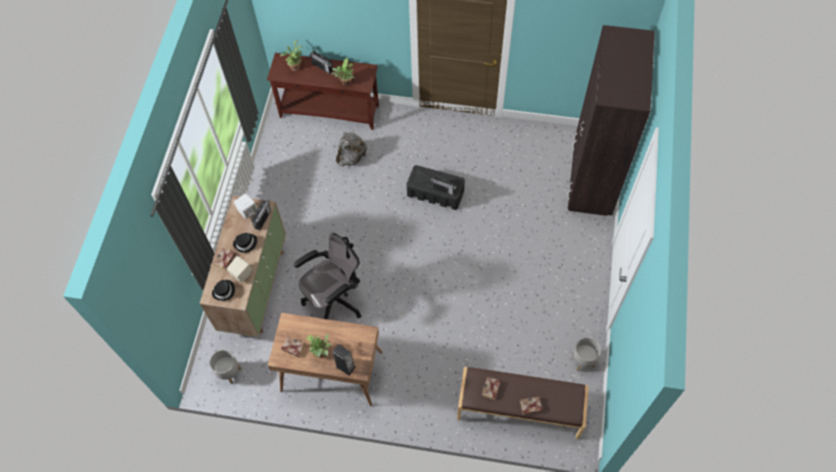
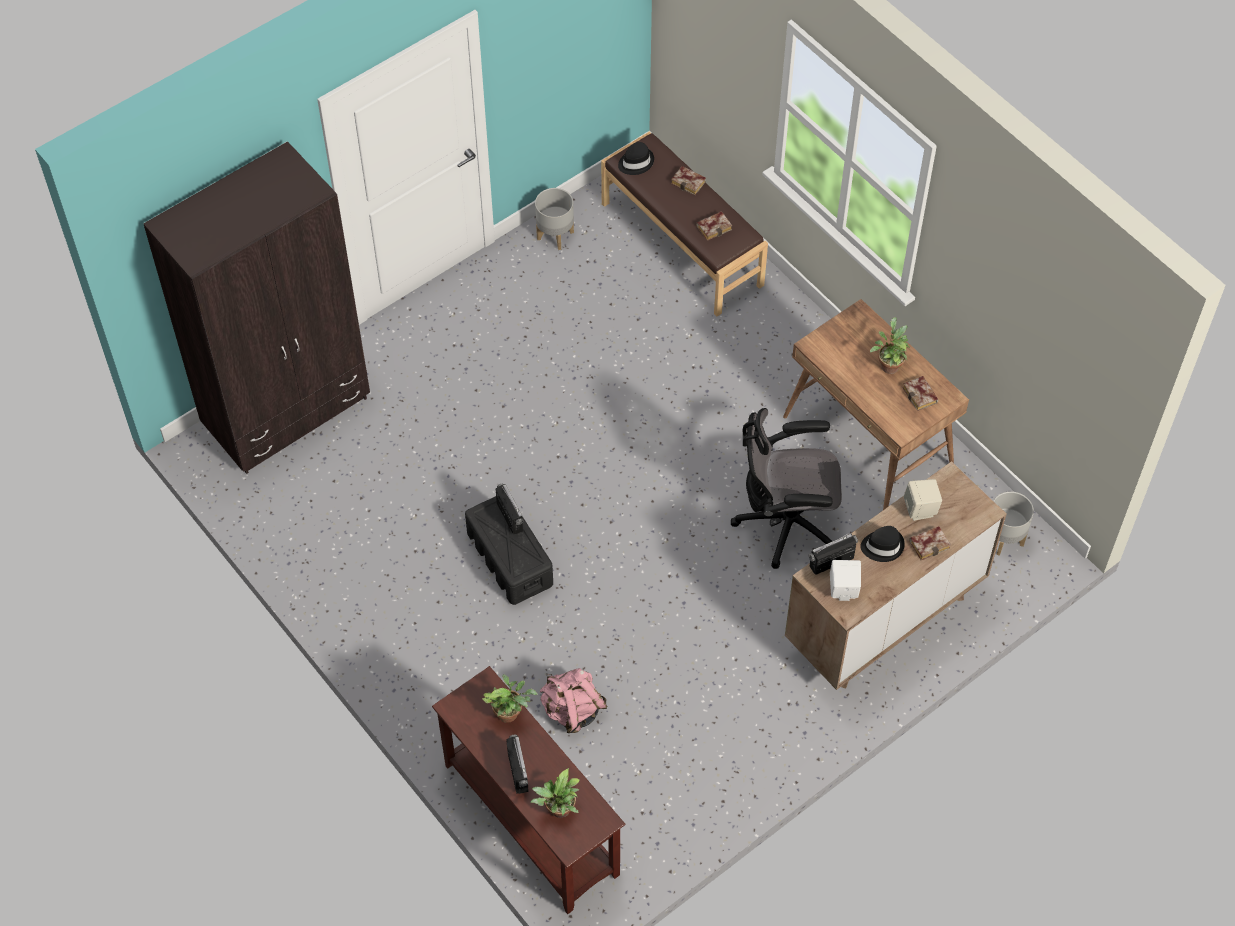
camera: 140 degrees left, 5 degrees down
black hat [212,280,235,301] -> black hat moved to [618,142,654,175]
speaker [332,344,356,375] -> none
grey backpack [336,132,367,166] -> pink backpack [540,668,608,733]

